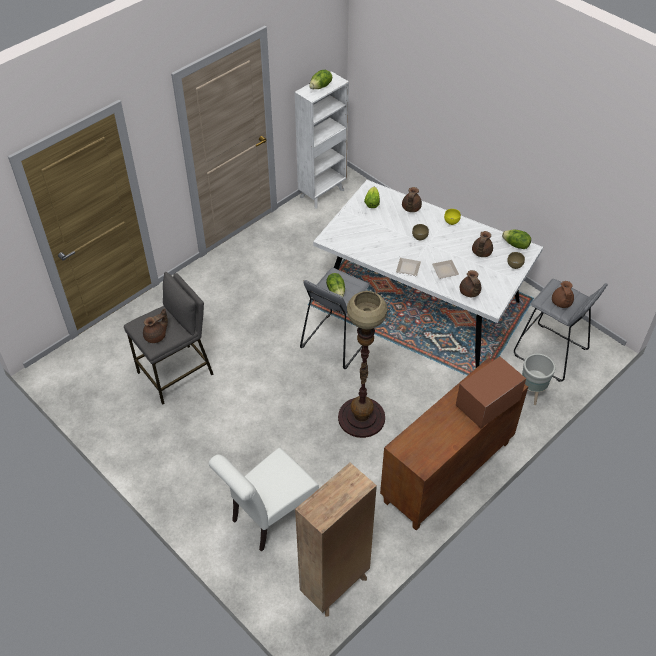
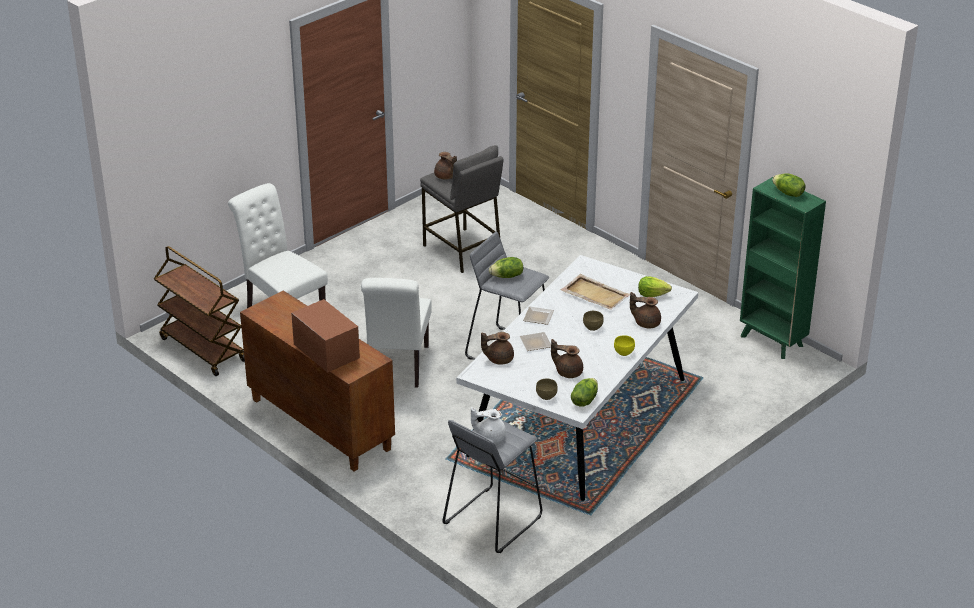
camera: 90 degrees right, 15 degrees down
white bookcase [295,71,349,208] -> green bookcase [740,177,826,359]
brown bookcase [295,463,377,616] -> brown cart [154,246,245,376]
floor lamp [338,291,387,438] -> white chair [361,278,432,388]
grey planter [522,354,555,405] -> none
brown teapot [552,281,574,308] -> white teapot [471,407,506,443]
none -> beige tray [560,274,630,310]

